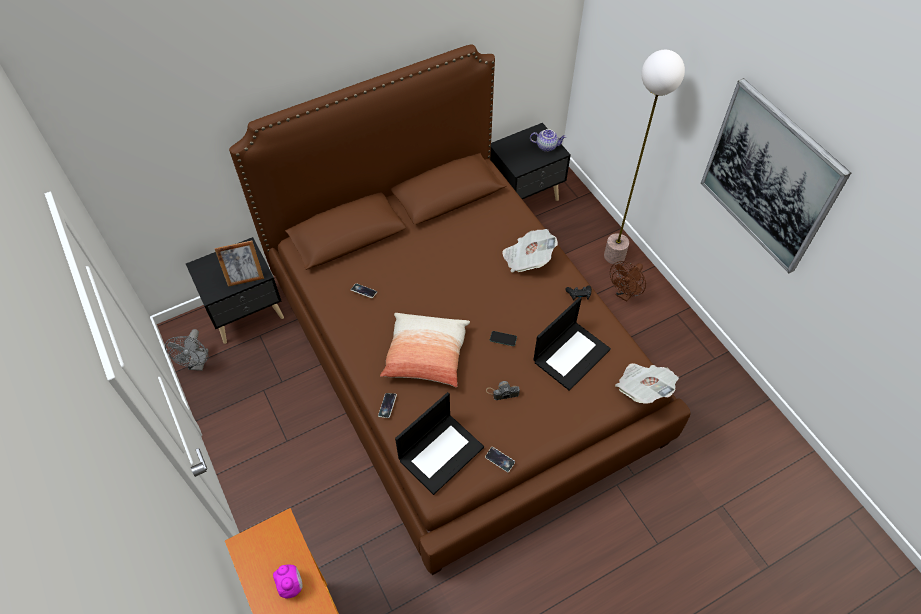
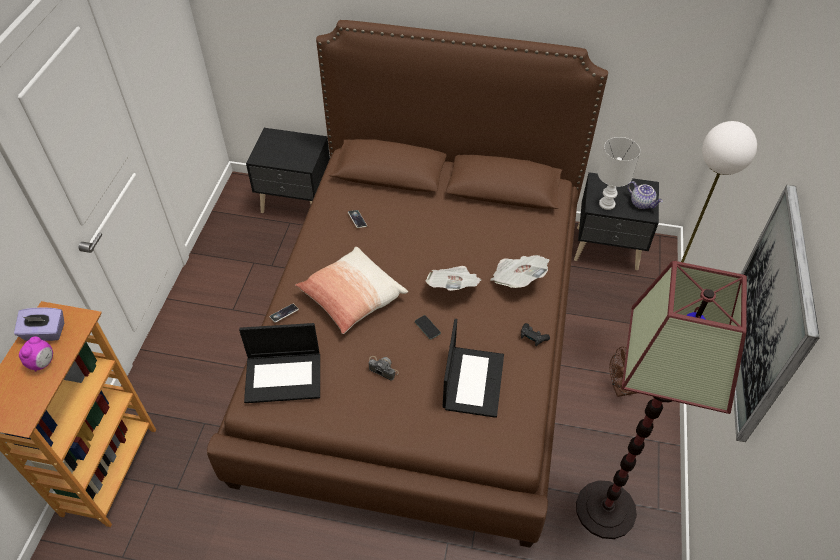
camera: 40 degrees right, 5 degrees down
grey fan [165,329,209,371] -> none
picture frame [215,241,264,287] -> none
phone [485,447,515,472] -> none
laptop [533,297,611,391] -> laptop turned 75 degrees counterclockwise [443,319,504,418]
newspaper [615,363,679,404] -> newspaper moved to [425,266,481,291]
none -> purple tissue box [14,307,64,341]
none -> floor lamp [576,261,747,539]
none -> white table lamp [598,137,640,210]

